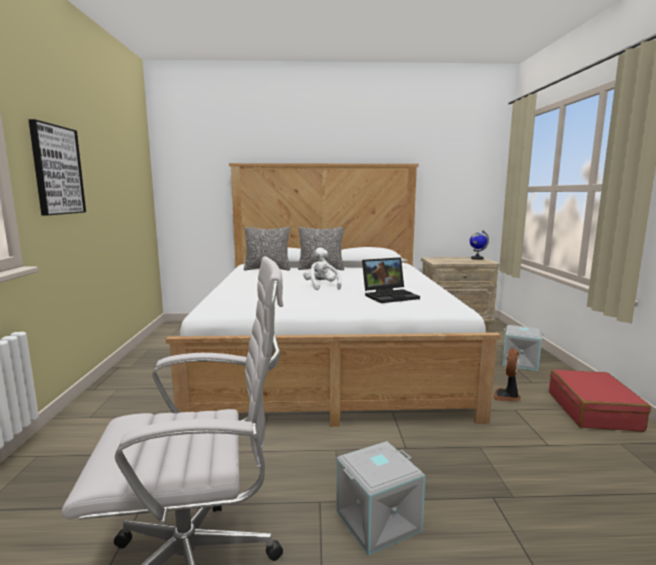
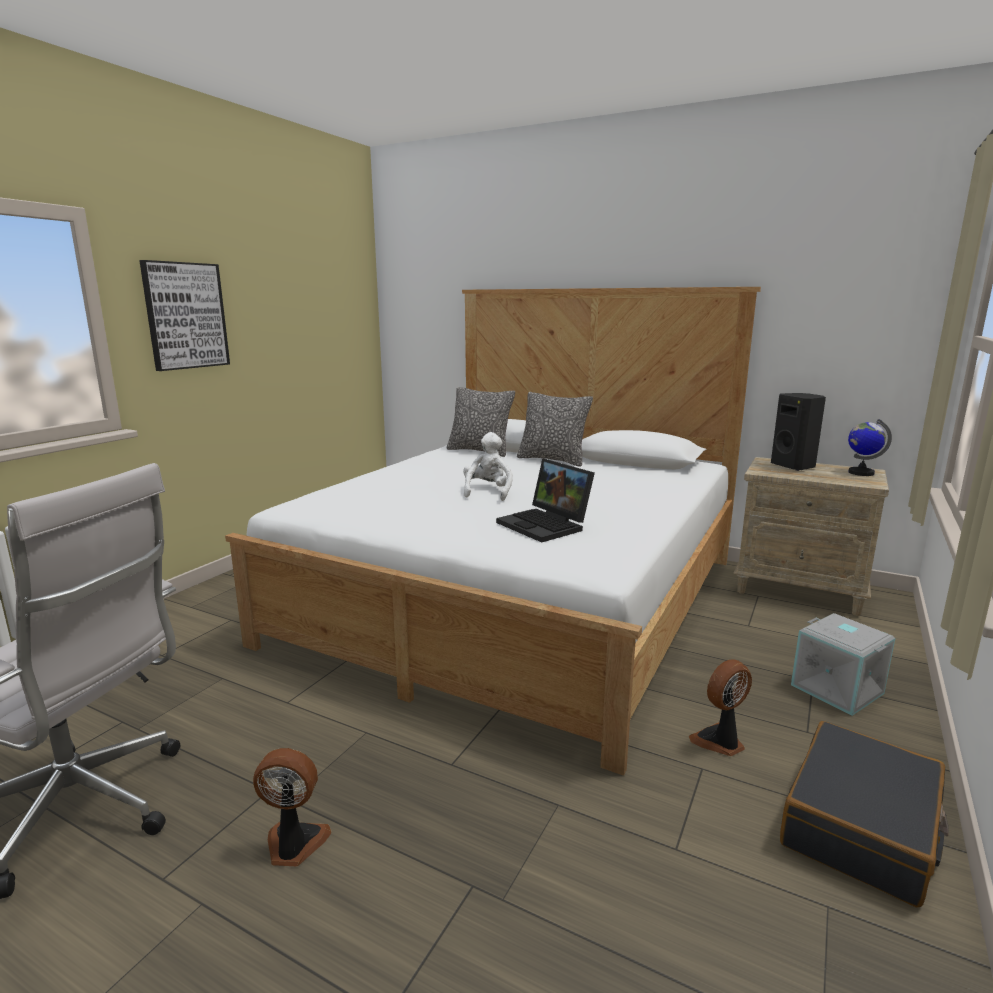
camera: 30 degrees right, 5 degrees up
grey storage box [336,441,425,556] -> fan [253,748,331,866]
laptop [362,257,420,303] -> laptop turned 45 degrees clockwise [496,458,595,542]
red suitcase [549,370,651,432] -> black suitcase [780,721,949,907]
none -> black speaker [771,393,826,471]

